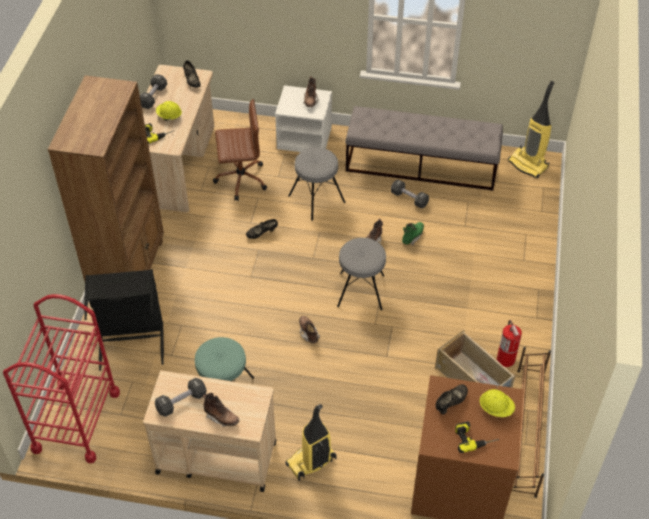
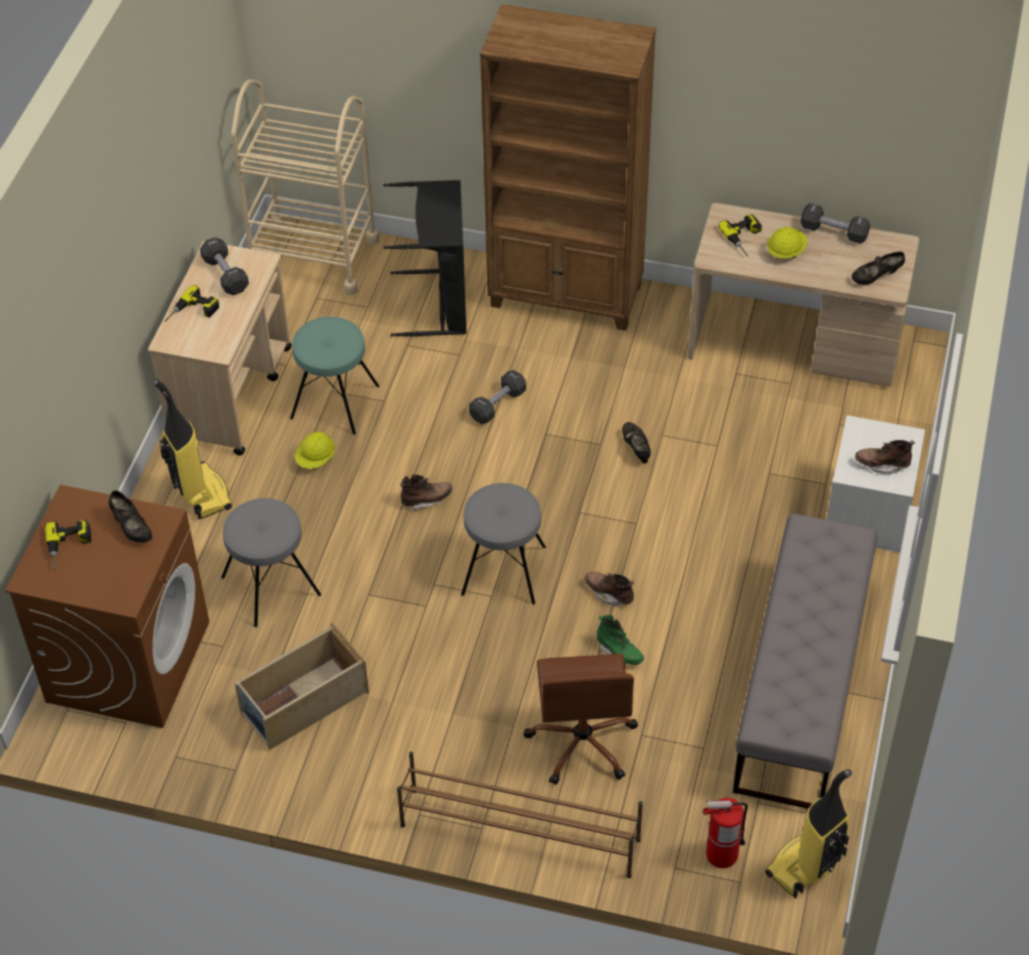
camera: 95 degrees right, 0 degrees up
red cart [3,294,120,463] -> beige cart [231,79,379,295]
brown boot [203,393,239,427] -> power drill [165,285,219,322]
brown office chair [213,99,267,201] -> brown office chair moved to [523,653,638,785]
grey stool [288,147,346,221] -> grey stool moved to [221,498,321,627]
black dumbbell [391,179,429,208] -> black dumbbell moved to [469,370,526,424]
yellow hard hat [480,389,515,417] -> yellow hard hat moved to [295,432,335,469]
fire extinguisher [497,320,522,367] -> fire extinguisher moved to [703,798,748,868]
brown shoe rack [512,347,551,498] -> brown shoe rack moved to [397,752,643,878]

